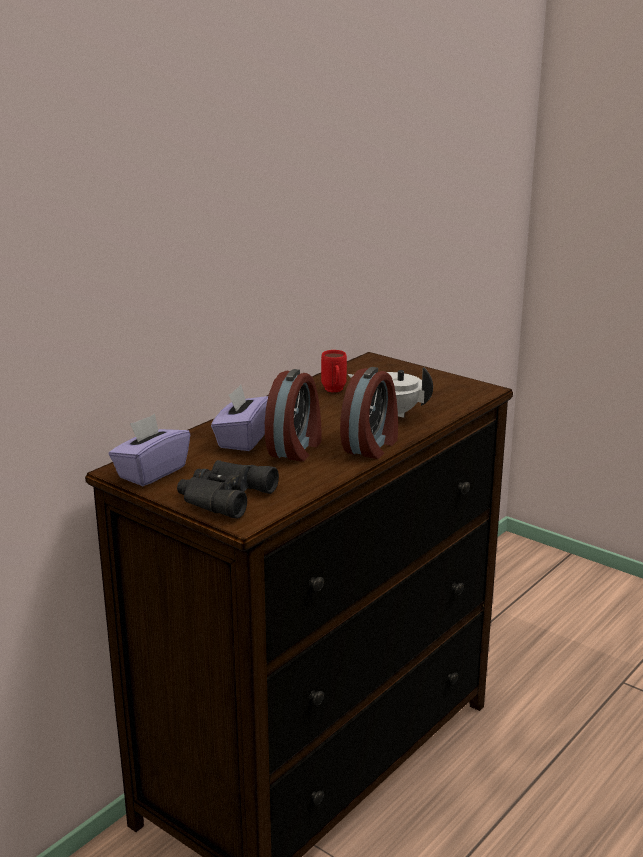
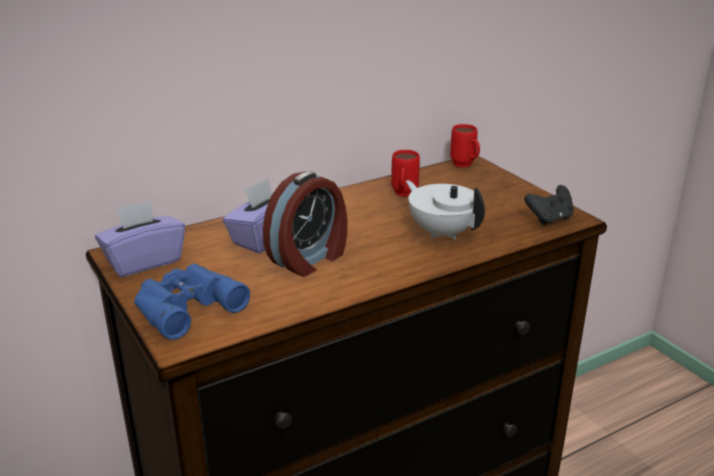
camera: 20 degrees right, 5 degrees up
black binoculars [177,460,279,519] -> blue binoculars [134,264,250,340]
alarm clock [340,367,398,459] -> none
none -> red mug [450,124,480,168]
none -> black game controller [524,185,574,226]

